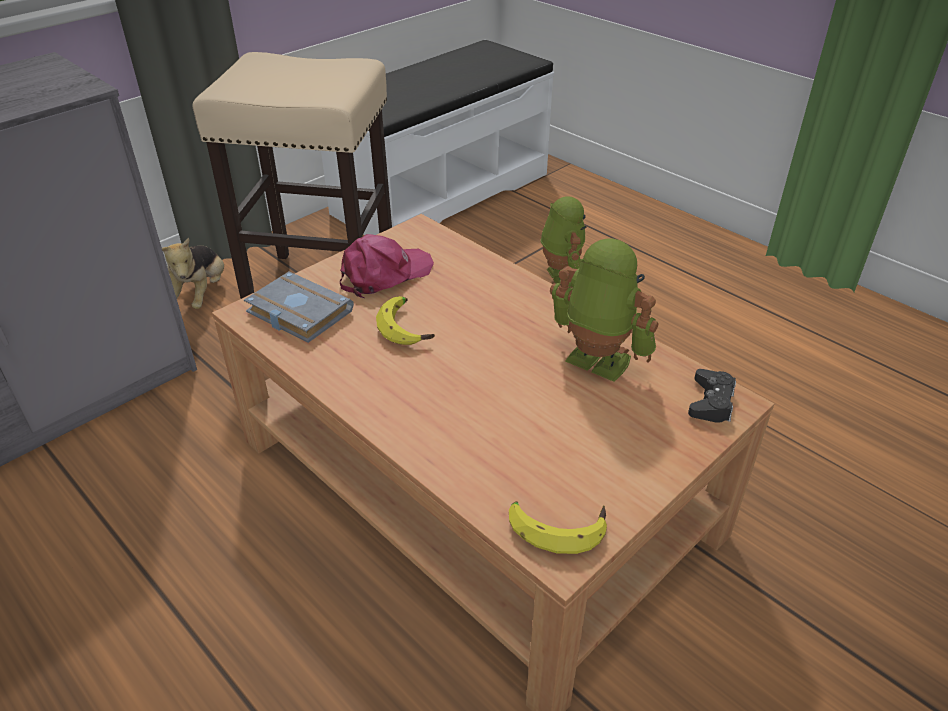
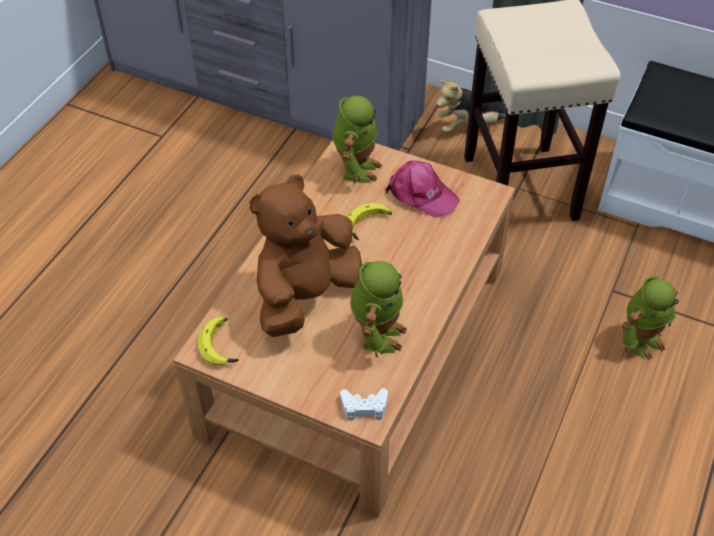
camera: 70 degrees right, 10 degrees up
grey book [244,272,354,343] -> toy robot [332,96,382,183]
black game controller [688,369,736,423] -> white game controller [340,388,388,420]
none -> brown plush toy [250,174,362,337]

